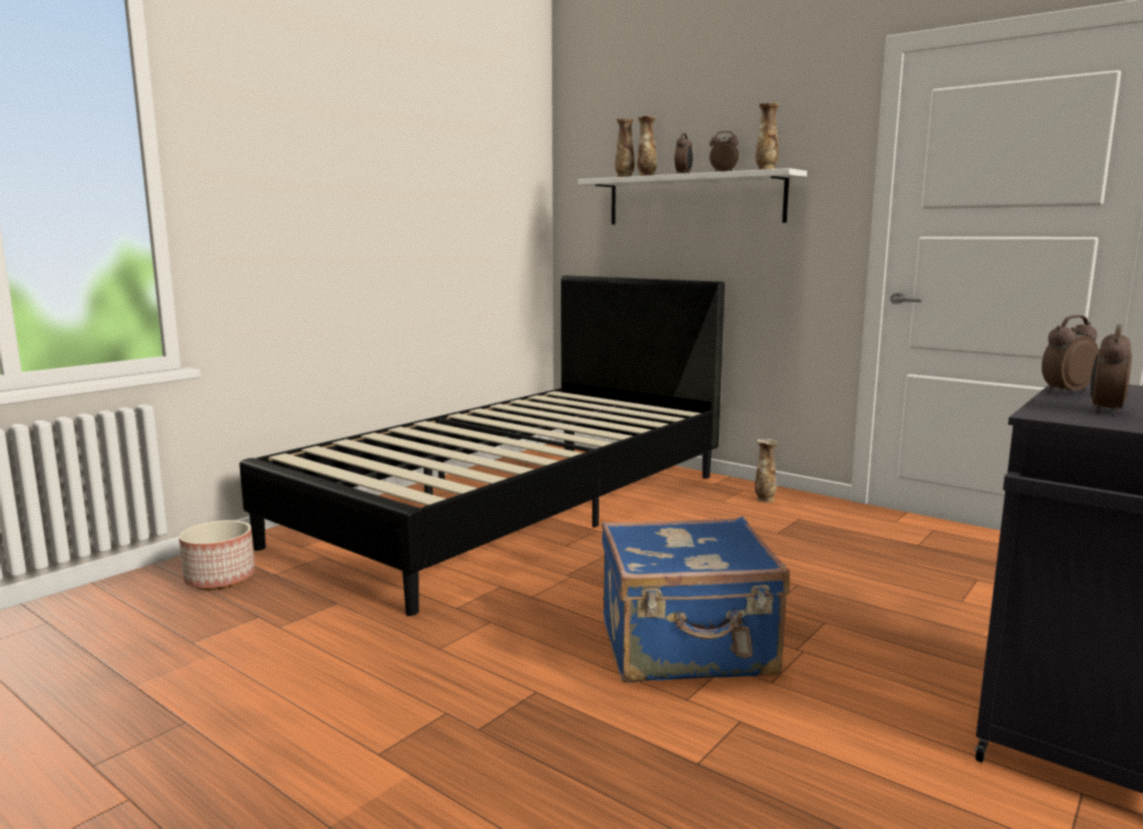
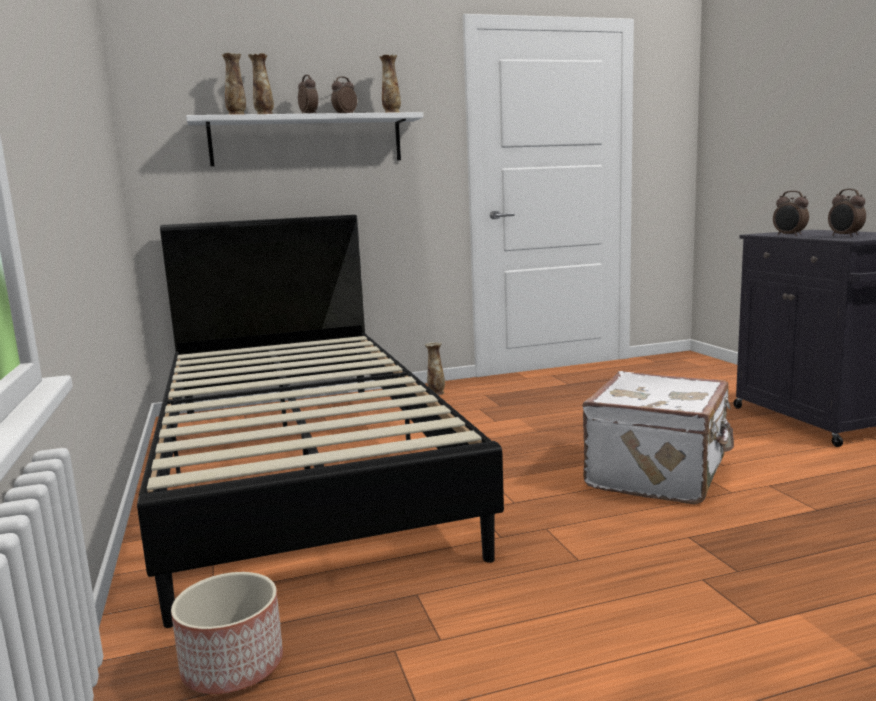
camera: 55 degrees left, 0 degrees up
blue suitcase [602,517,790,683] -> white suitcase [582,371,734,504]
alarm clock [1042,315,1099,394] -> alarm clock turned 45 degrees counterclockwise [773,191,809,236]

